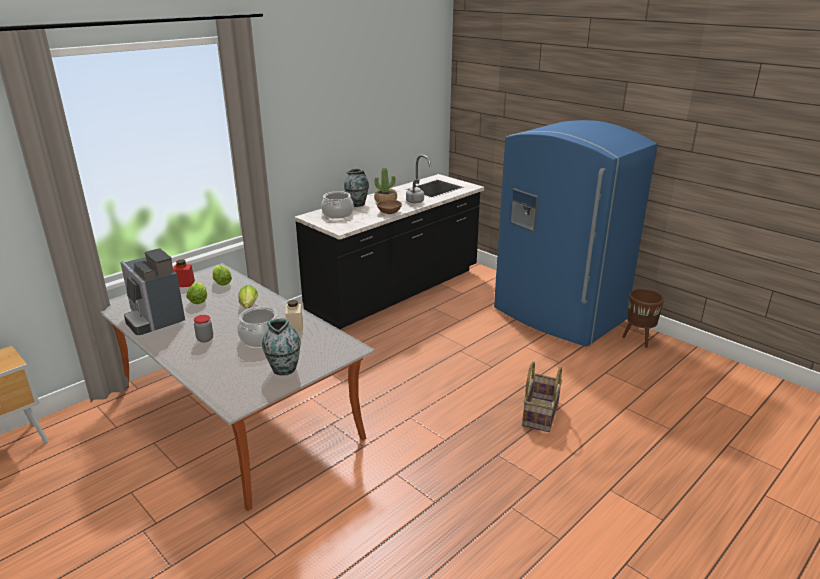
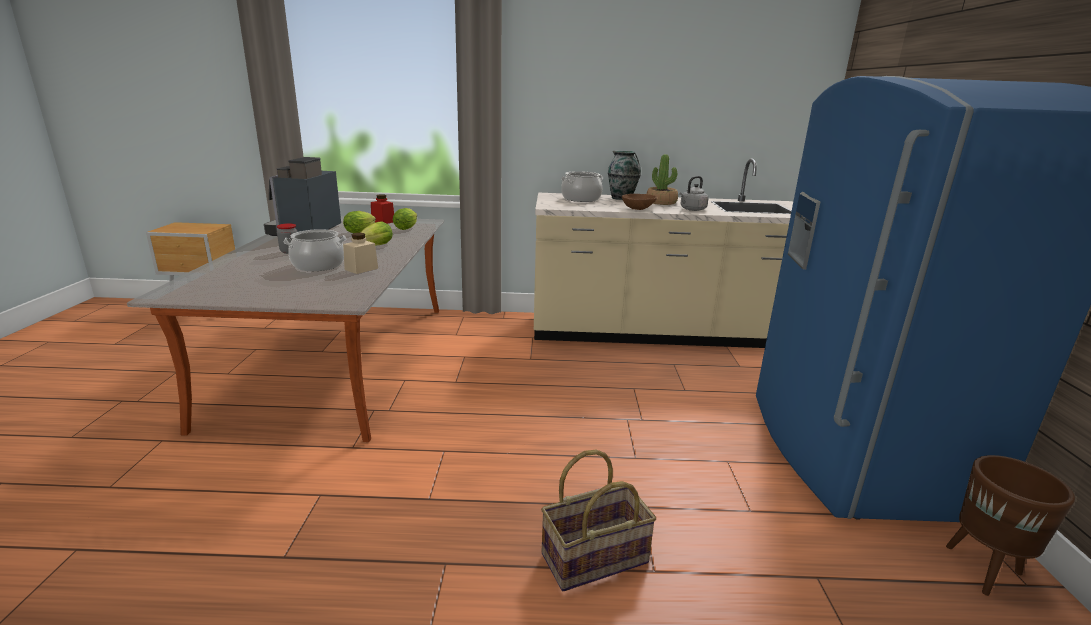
camera: 45 degrees right, 5 degrees down
vase [262,318,301,375] -> none
black counter [294,155,484,329] -> beige counter [534,159,793,348]

